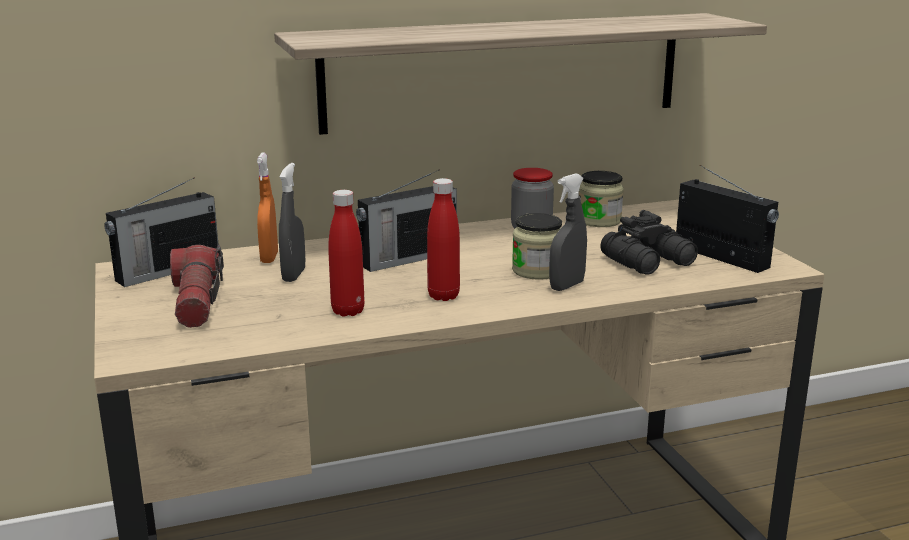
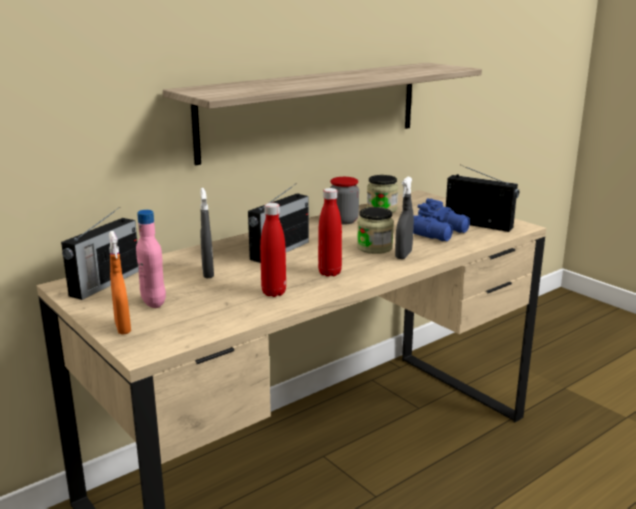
camera: 20 degrees left, 0 degrees up
flashlight [170,245,224,328] -> pink bottle [136,210,166,308]
orange spray bottle [257,152,278,263] -> orange spray bottle moved to [109,231,131,335]
black binoculars [601,210,698,275] -> blue binoculars [413,198,470,241]

